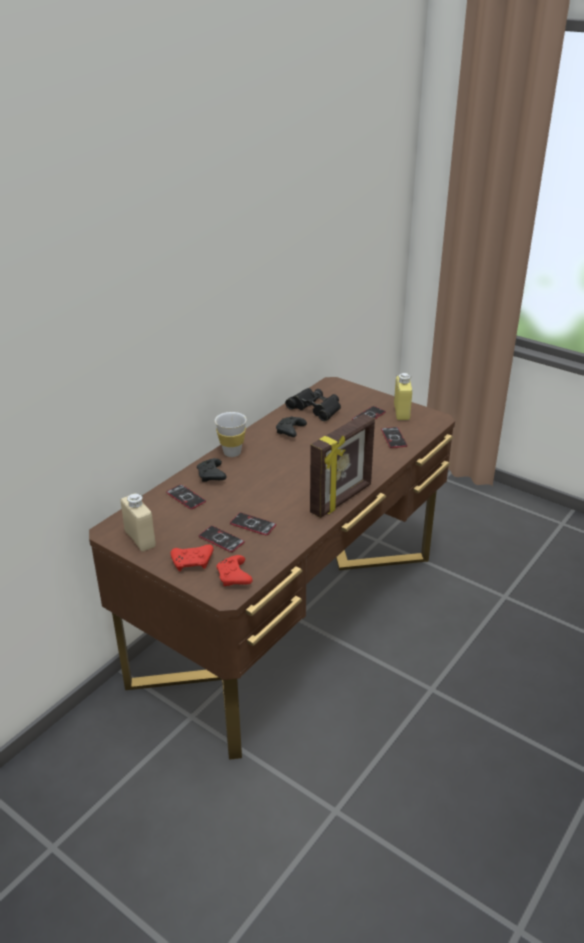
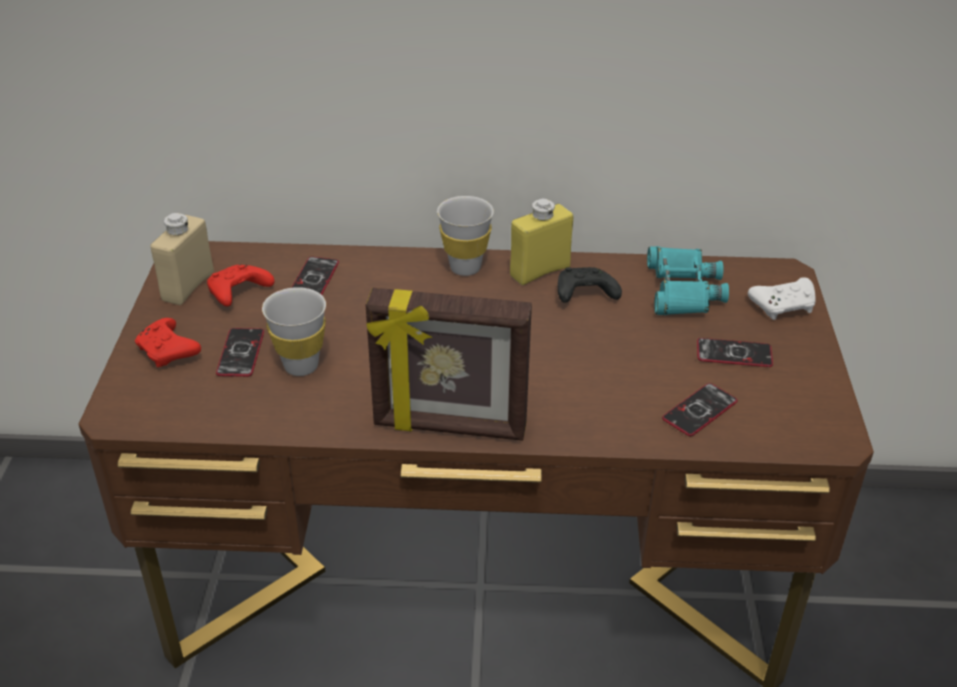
camera: 55 degrees right, 5 degrees up
black game controller [197,458,227,482] -> none
red game controller [216,555,253,586] -> red game controller moved to [207,264,274,306]
phone [230,513,276,535] -> white cup [262,287,326,376]
black binoculars [285,388,341,422] -> turquoise binoculars [647,246,729,315]
yellow bottle [394,373,412,420] -> yellow bottle moved to [510,199,573,285]
none -> white game controller [748,277,815,320]

